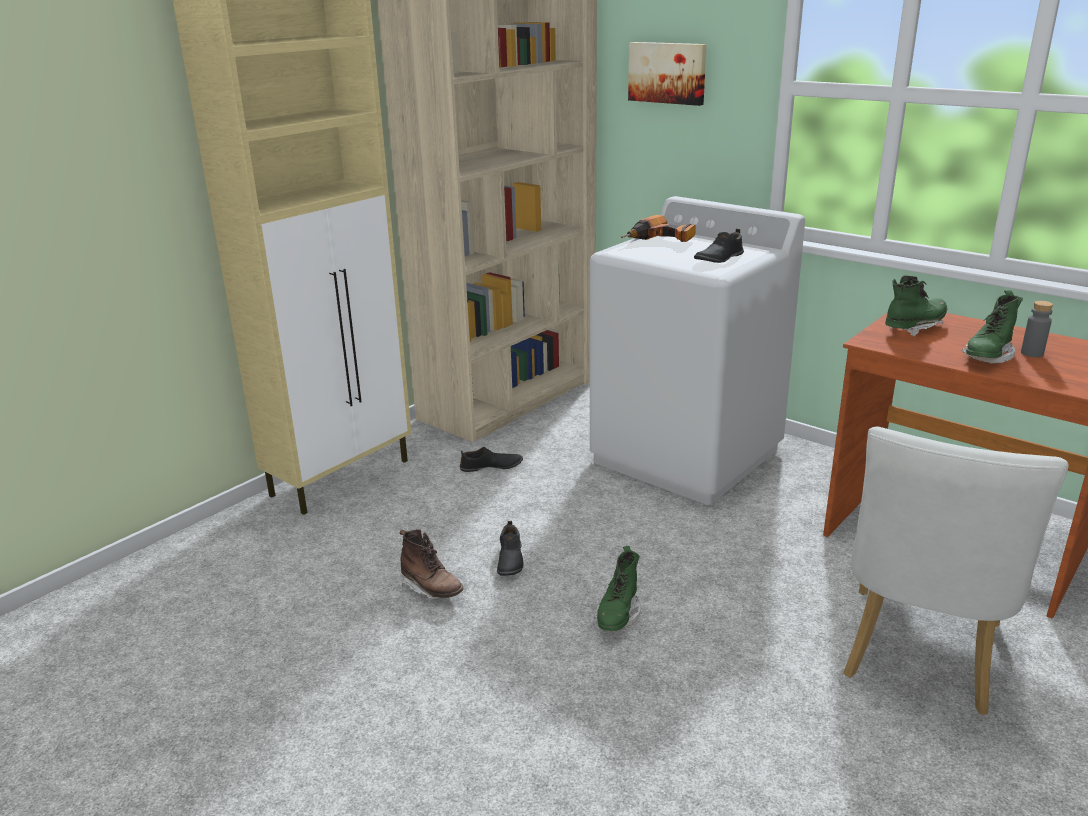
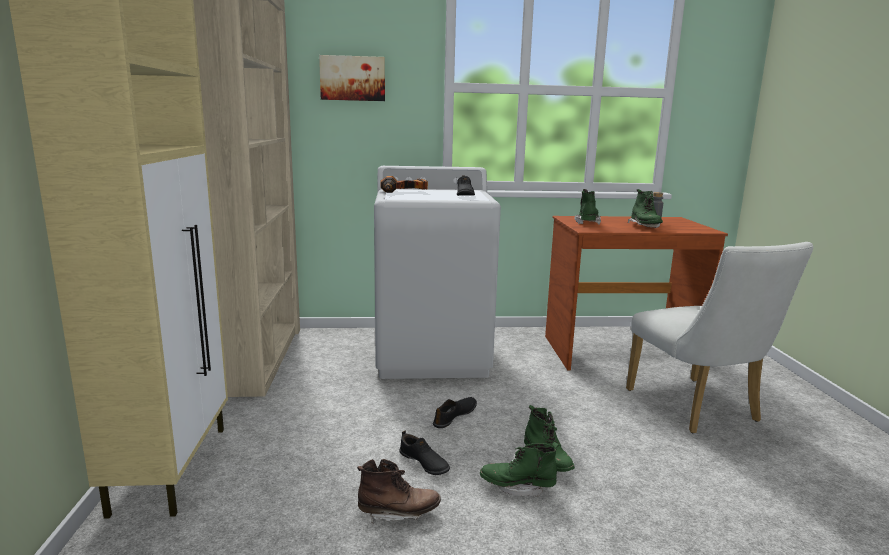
camera: 45 degrees left, 10 degrees down
black shoe [460,447,523,472] -> black shoe moved to [433,397,477,428]
none -> green boot [480,442,559,497]

